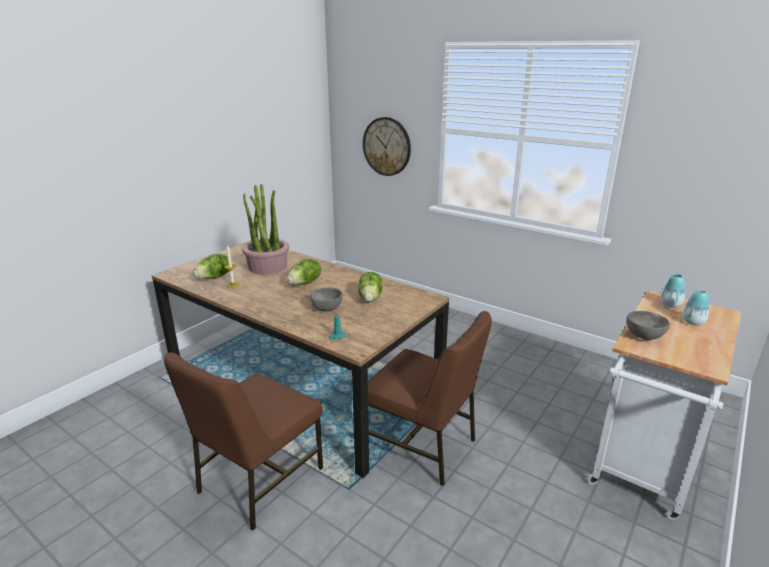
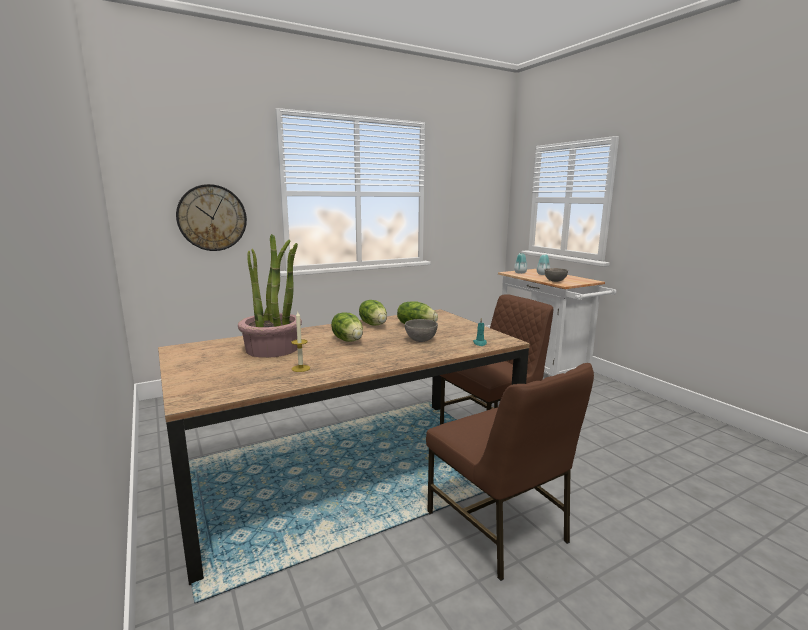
camera: 65 degrees left, 10 degrees down
lettuce [193,254,229,279] -> lettuce moved to [359,300,387,325]

